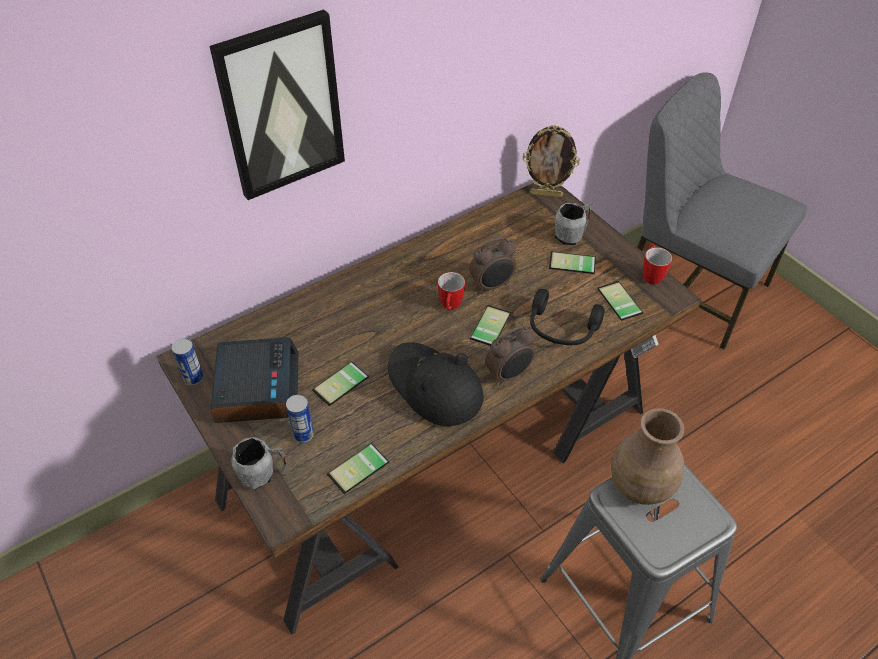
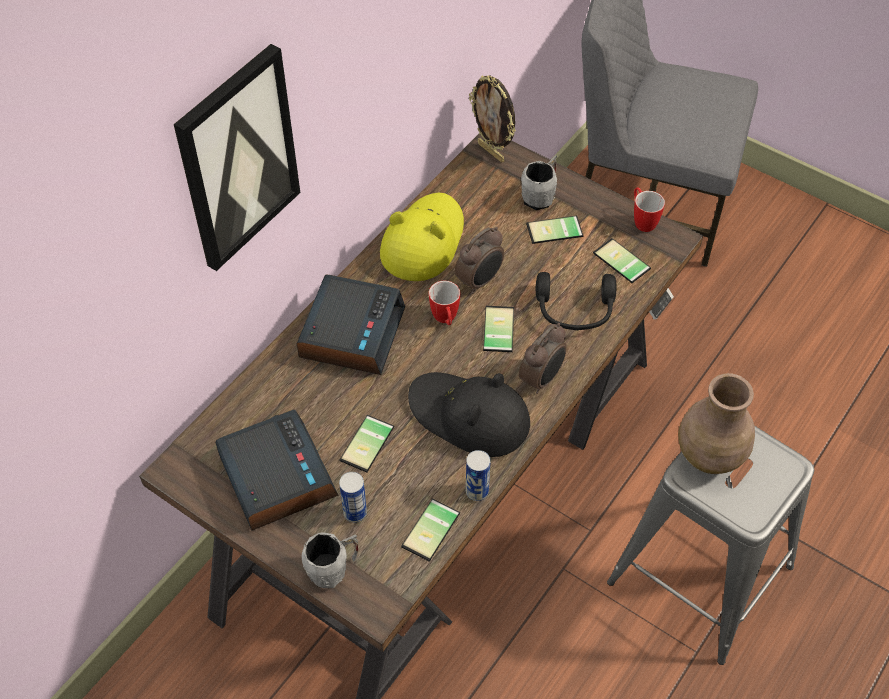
camera: 20 degrees left, 5 degrees up
can [172,338,204,386] -> can moved to [466,450,491,501]
picture frame [523,125,580,197] -> picture frame turned 60 degrees clockwise [469,75,516,163]
none -> alarm clock [297,275,405,375]
none -> yellow hat [380,193,464,281]

